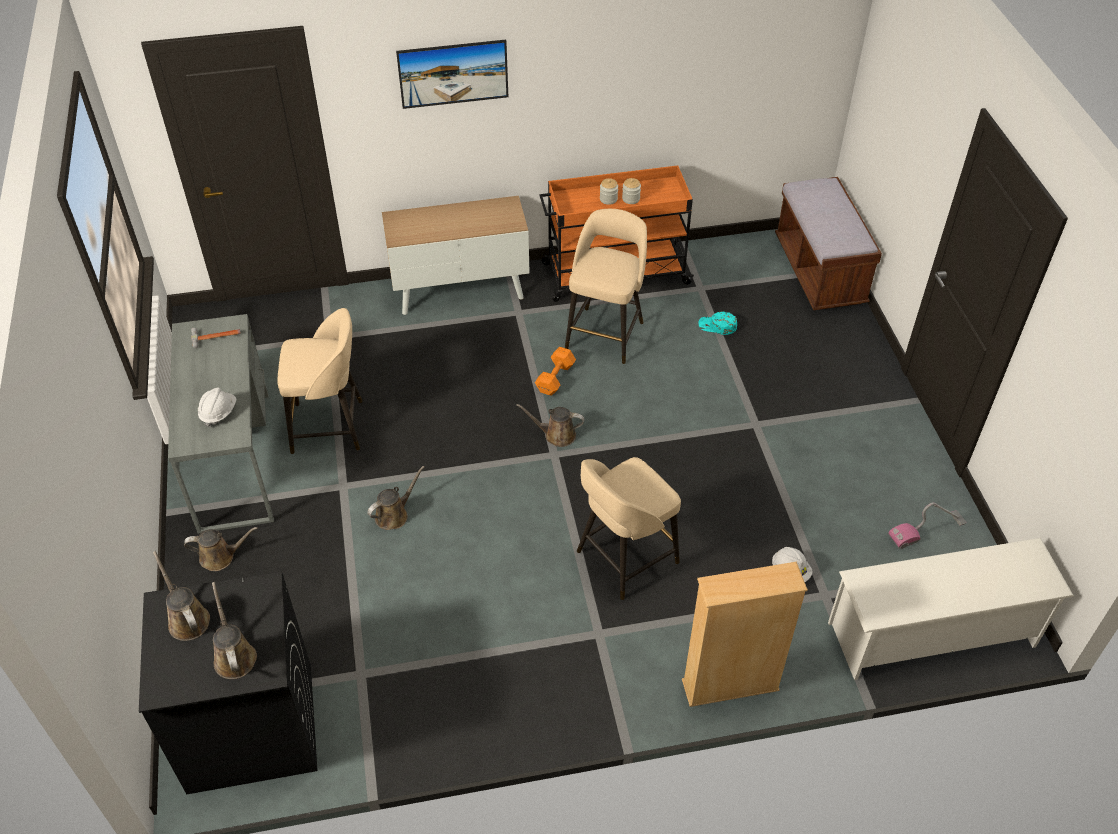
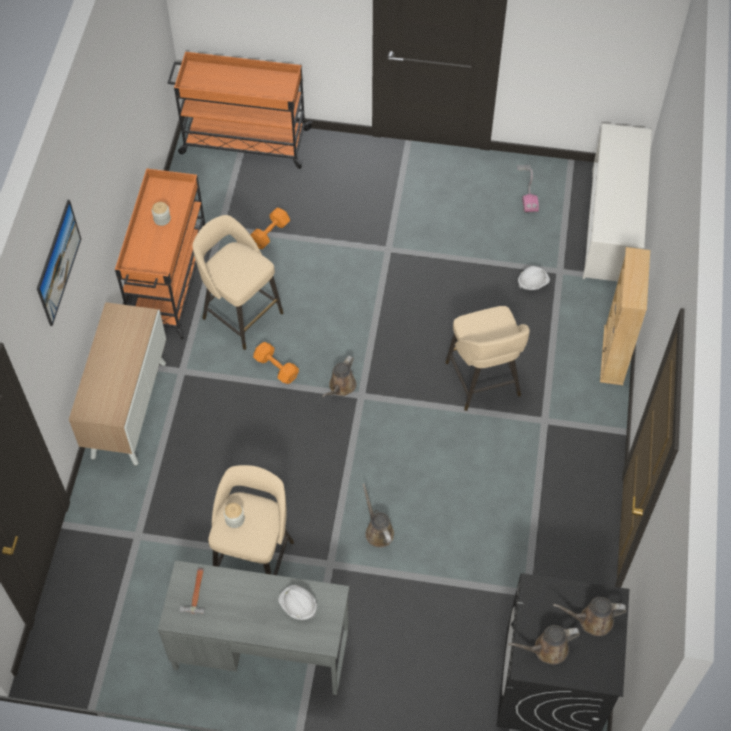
camera: 70 degrees left, 10 degrees up
brown watering can [184,527,257,571] -> none
jar [600,178,618,205] -> jar moved to [224,503,245,528]
turquoise cap [699,311,737,335] -> orange dumbbell [251,208,290,249]
brown bench [775,177,882,310] -> orange cart [168,52,312,169]

